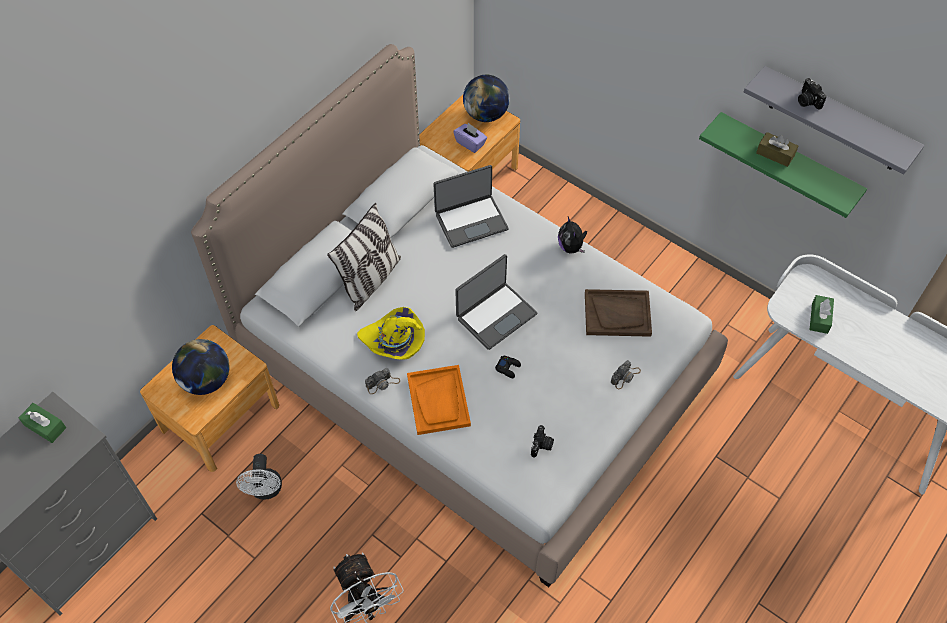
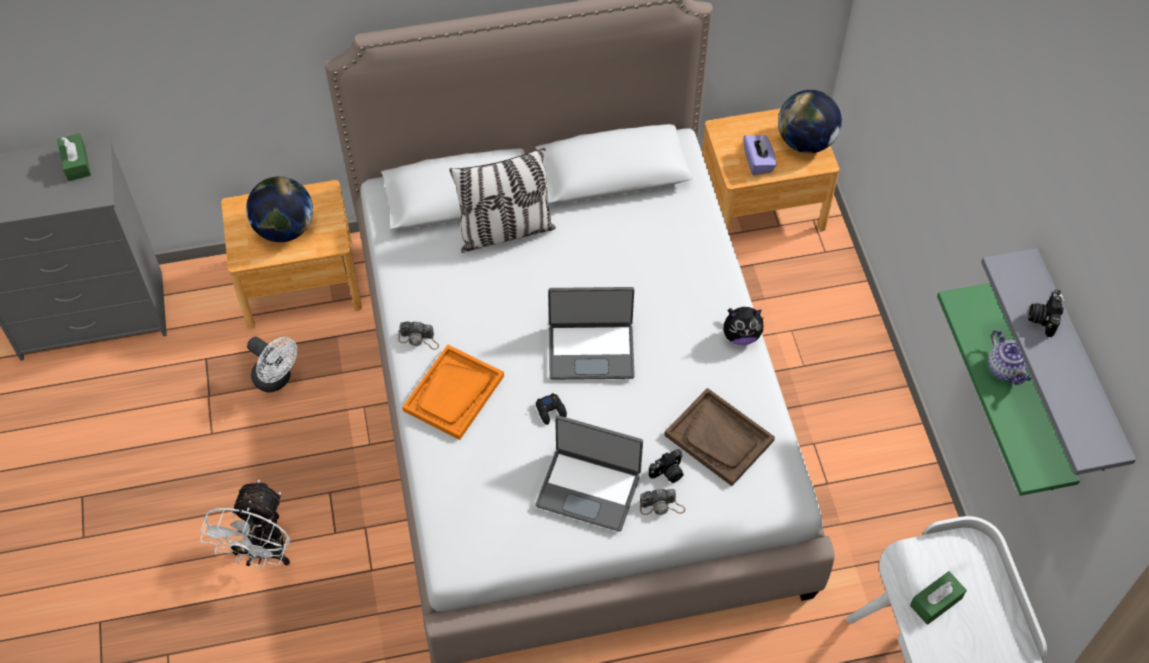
camera: 40 degrees right, 0 degrees up
white fan [236,454,282,500] -> white fan turned 90 degrees counterclockwise [247,336,297,392]
yellow hat [357,307,425,359] -> none
laptop [433,165,509,248] -> laptop moved to [535,415,643,532]
camera [531,425,554,458] -> camera moved to [649,449,684,483]
plush toy [558,217,587,253] -> plush toy turned 120 degrees counterclockwise [723,307,764,345]
brown tissue box [756,132,798,167] -> teapot [988,330,1031,385]

